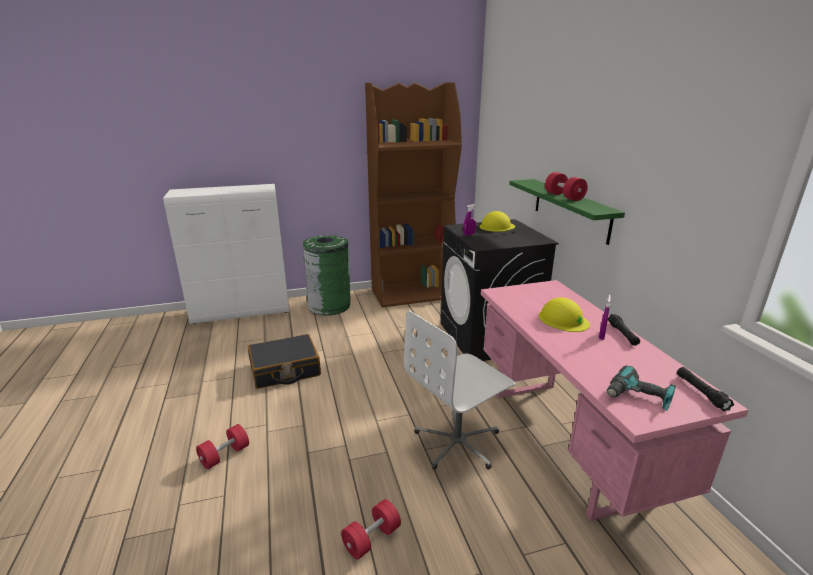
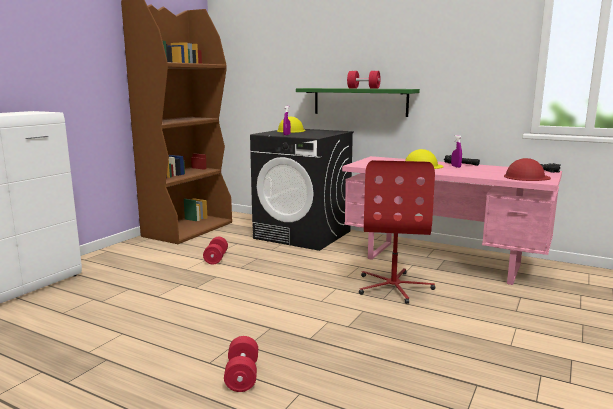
camera: 45 degrees left, 10 degrees down
black suitcase [248,334,321,389] -> none
green trash can [303,235,350,316] -> none
red dumbbell [341,499,401,559] -> red dumbbell moved to [203,237,228,264]
white office chair [404,310,516,470] -> red office chair [359,160,435,304]
power drill [607,366,676,411] -> red hard hat [504,158,551,181]

